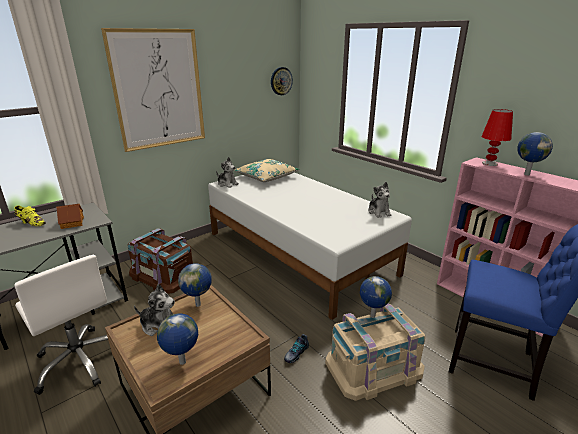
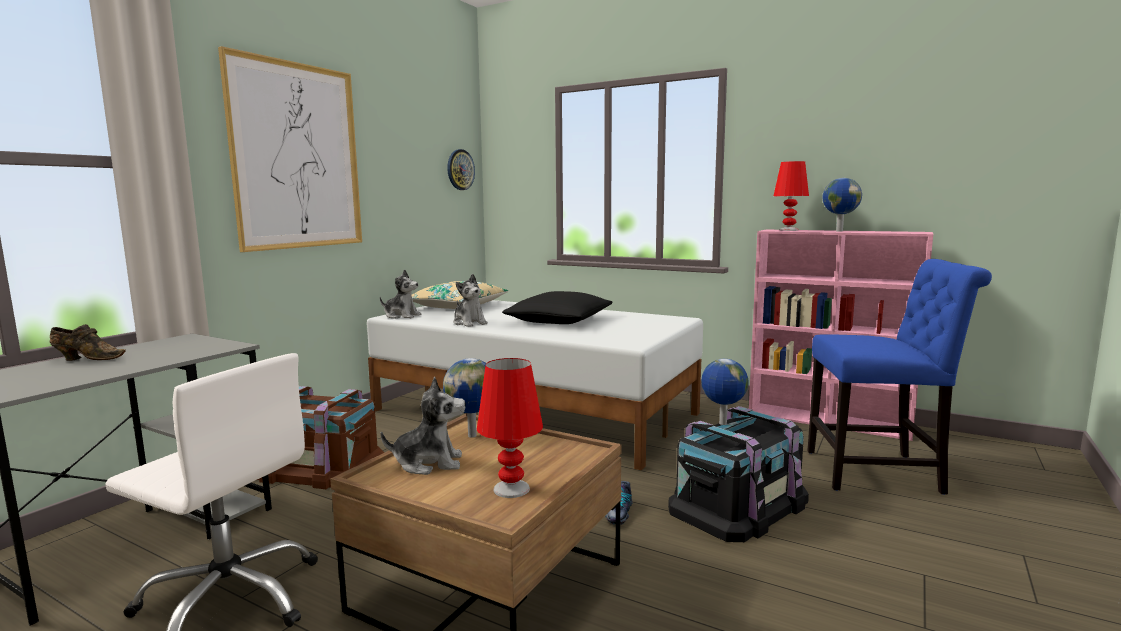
camera: 20 degrees left, 15 degrees down
yellow shoe [14,206,46,226] -> brown shoe [50,324,126,361]
toy house [56,204,84,229] -> none
globe [157,313,198,365] -> red table lamp [477,358,543,498]
beige storage box [325,303,425,401] -> black storage box [668,406,809,542]
plush toy [368,182,392,218] -> plush toy moved to [453,274,488,327]
none -> black pillow [502,291,613,324]

